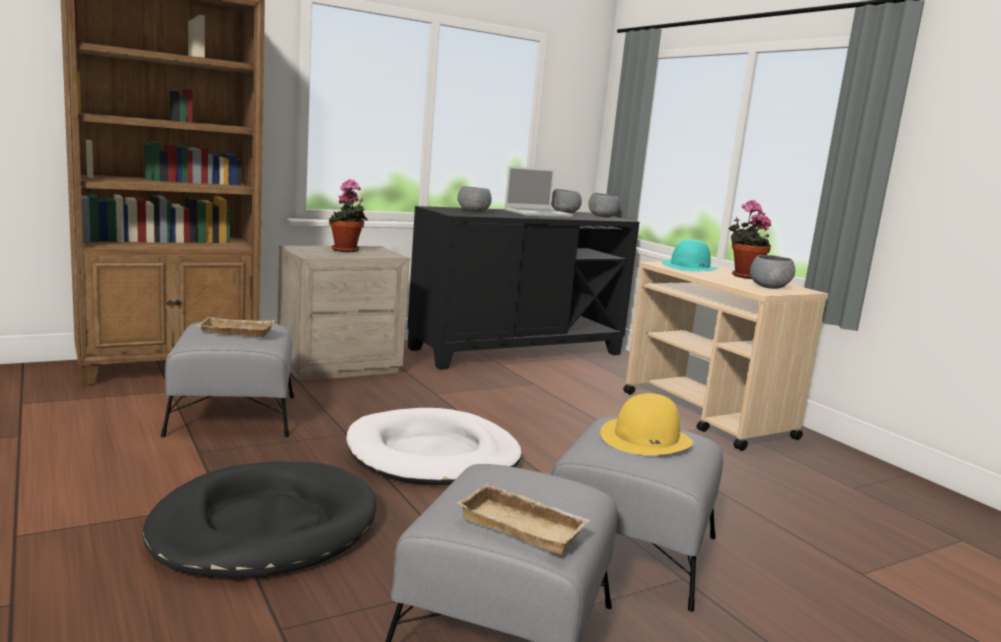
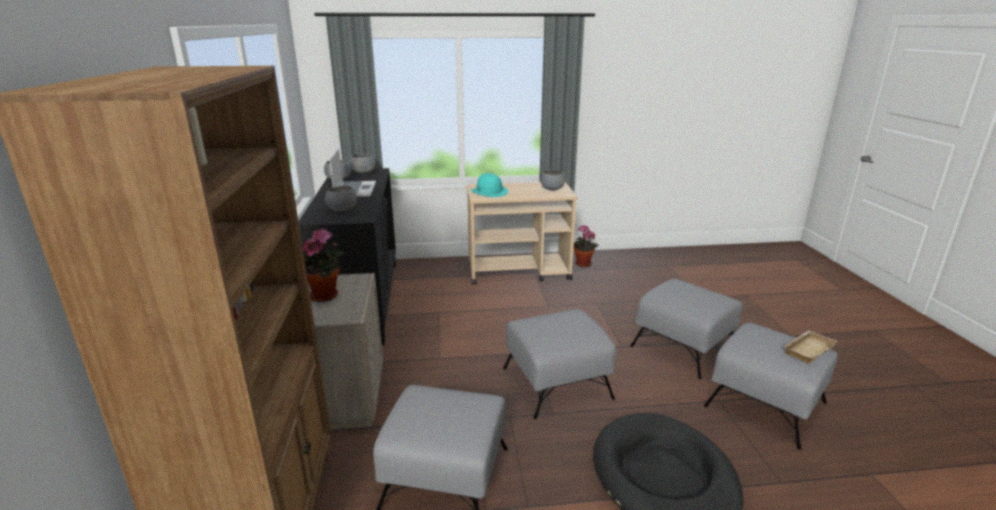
camera: 65 degrees left, 10 degrees up
beige tray [197,317,275,337] -> none
white dog bed [346,408,522,485] -> grey ottoman [503,309,616,419]
yellow hat [600,393,693,455] -> none
potted plant [728,200,771,279] -> potted plant moved to [574,225,598,267]

